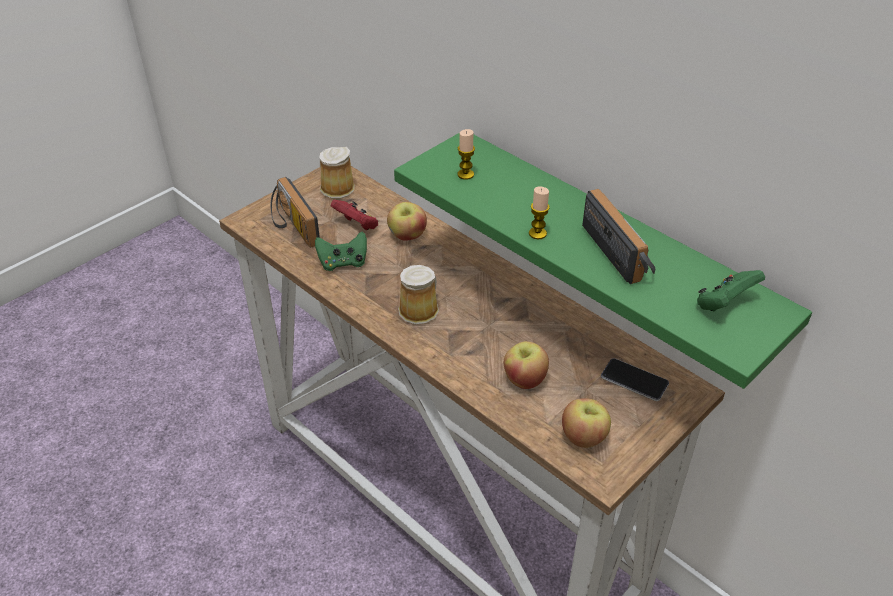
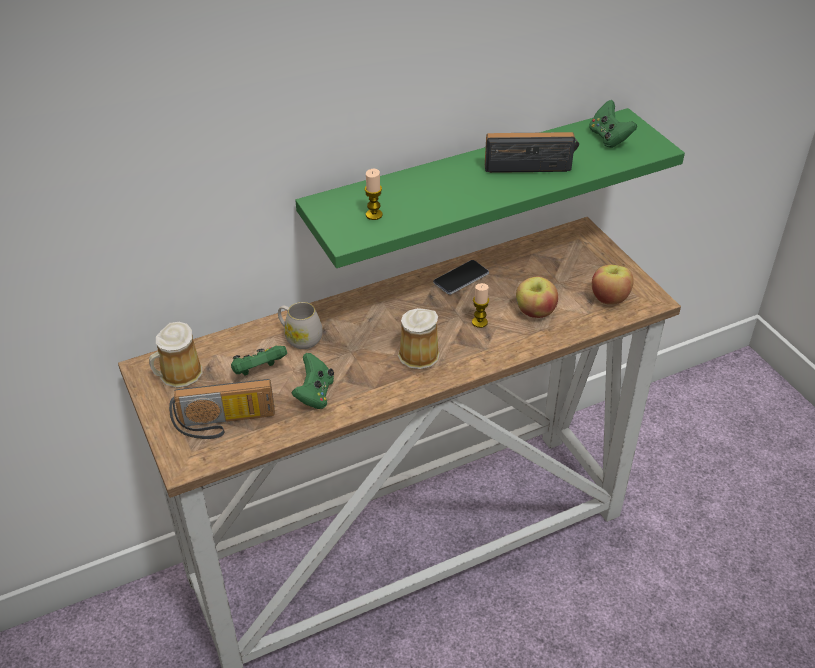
camera: 70 degrees left, 0 degrees up
red game controller [331,200,378,230] -> green game controller [231,346,287,376]
apple [387,202,427,241] -> white mug [278,302,322,349]
candle [529,186,550,239] -> candle moved to [472,283,489,328]
phone [601,358,669,401] -> phone moved to [433,260,489,295]

